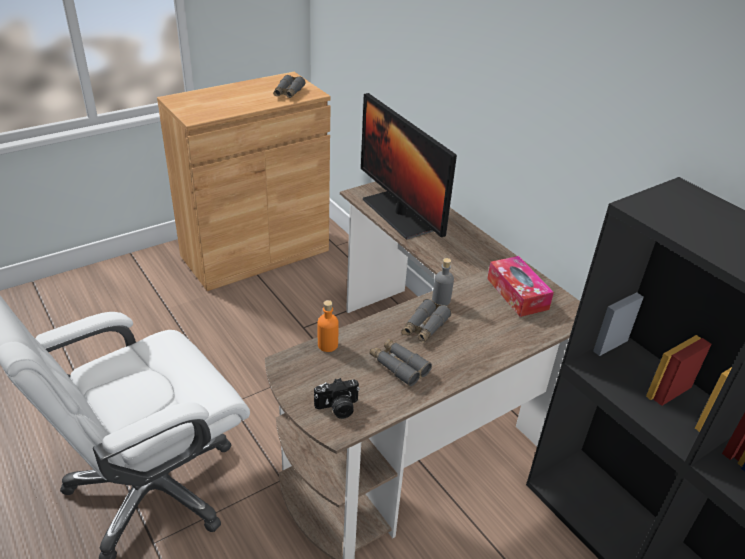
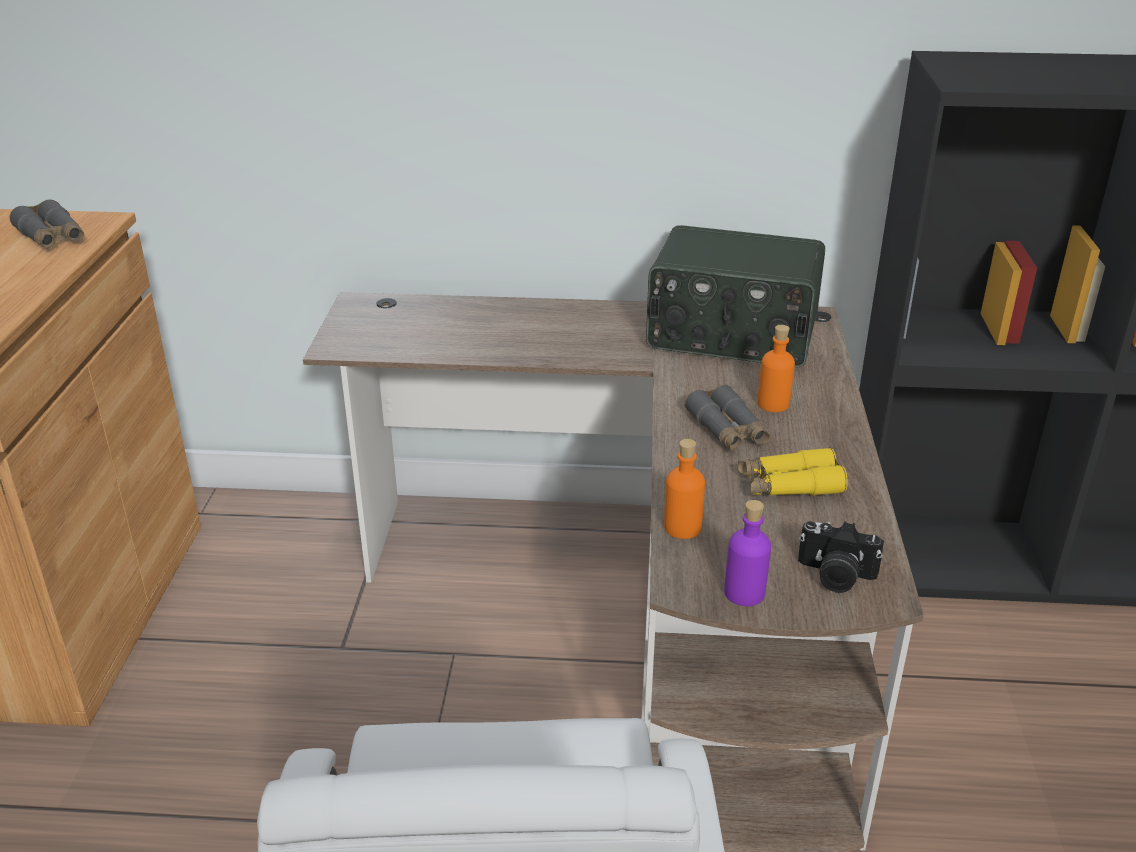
camera: 50 degrees left, 5 degrees down
camera [314,378,360,419] -> camera turned 90 degrees clockwise [798,521,884,593]
monitor [361,93,457,240] -> none
grey binoculars [370,338,432,386] -> yellow binoculars [738,447,848,496]
grey bottle [432,258,454,306] -> none
tissue box [487,256,554,317] -> radio [646,225,825,367]
none -> purple bottle [724,500,771,606]
none -> orange bottle [757,325,795,412]

